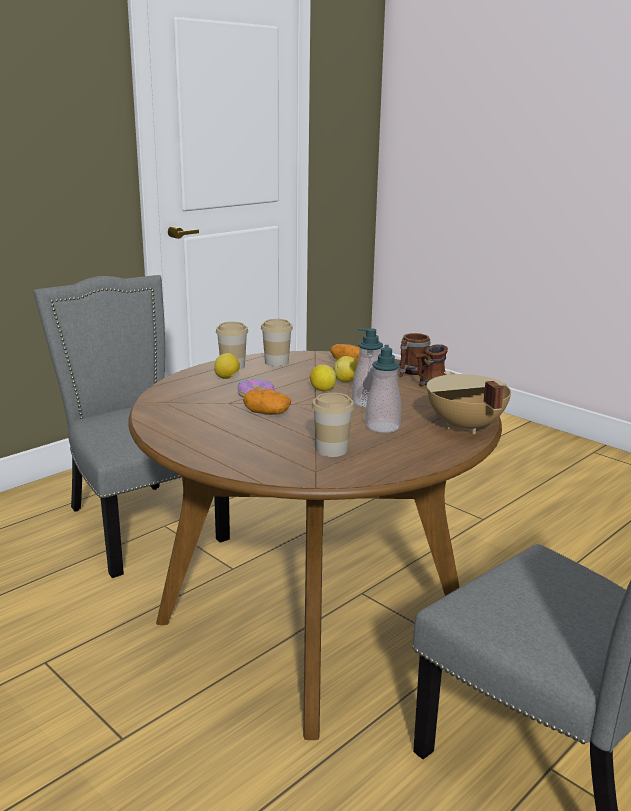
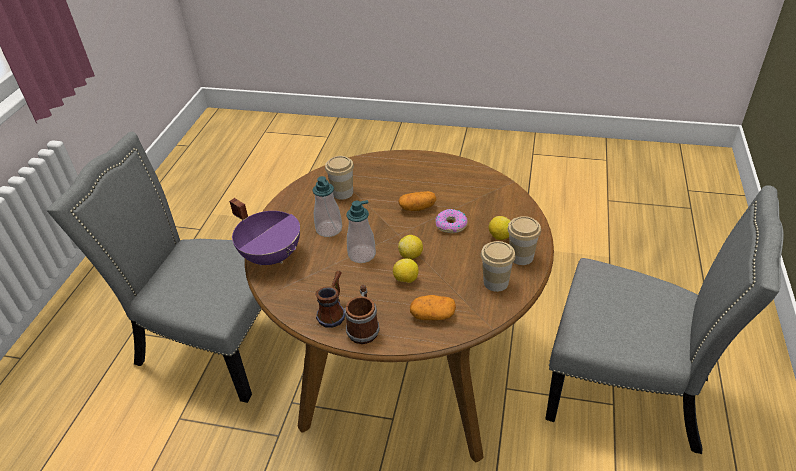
camera: 150 degrees right, 20 degrees up
beige cooking pot [427,371,511,434] -> purple cooking pot [229,198,300,266]

